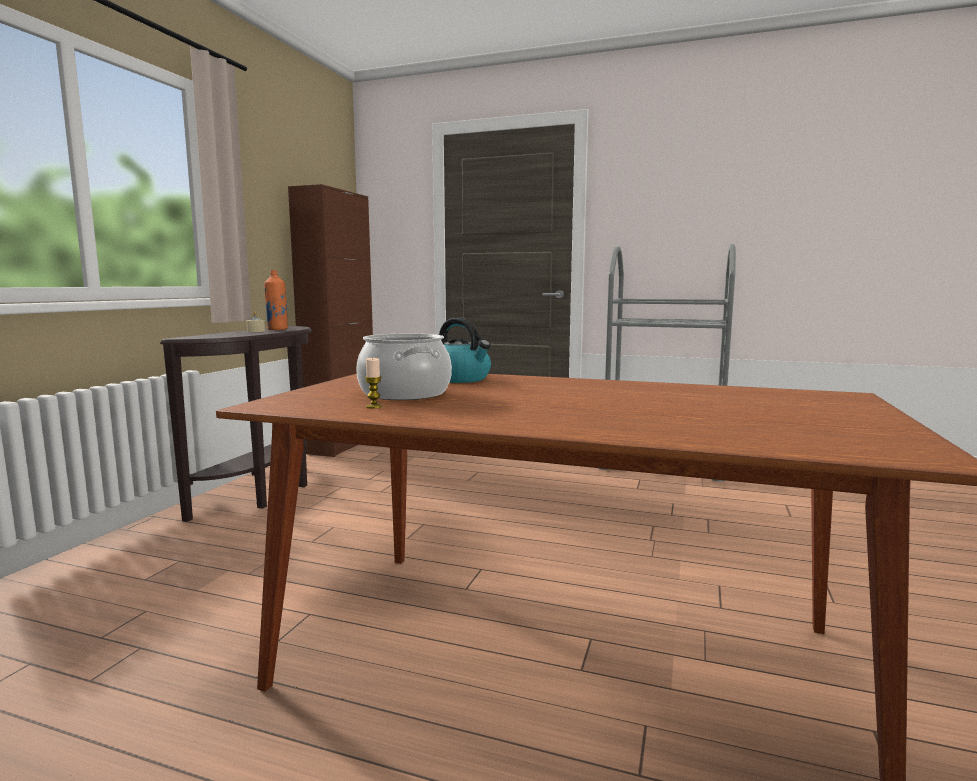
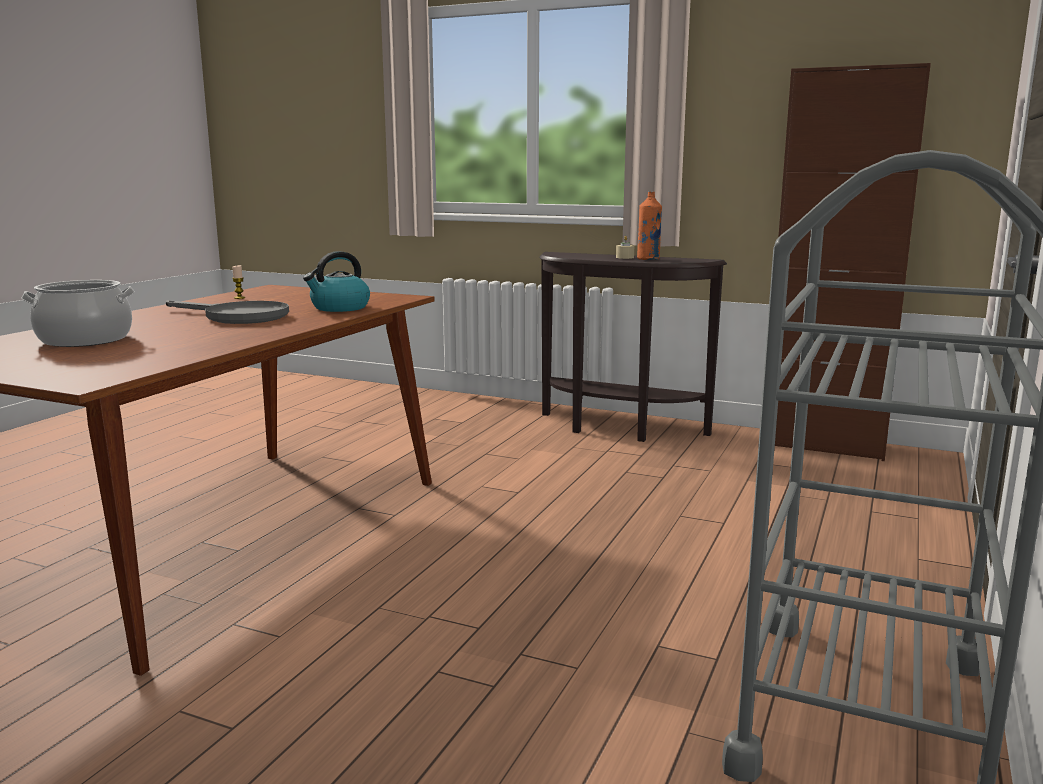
camera: 95 degrees right, 5 degrees up
cooking pot [356,334,452,400] -> cooking pot moved to [21,280,135,347]
none -> grey frying pan [166,300,289,324]

